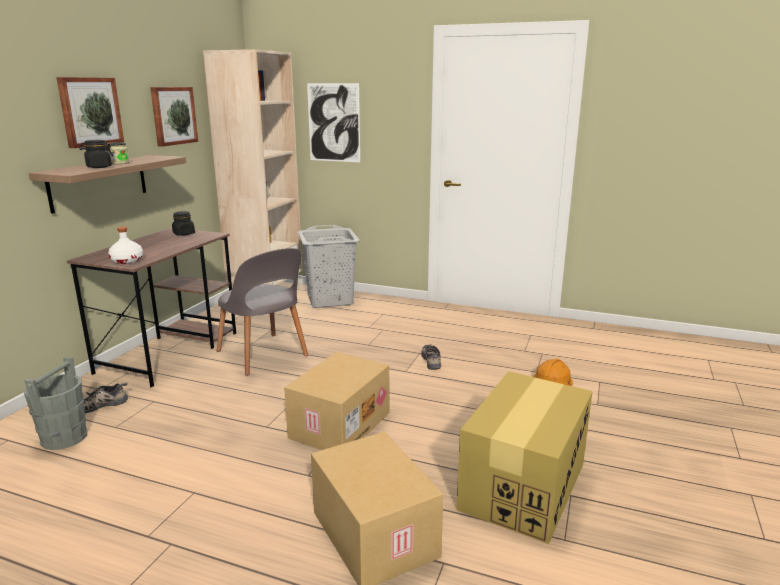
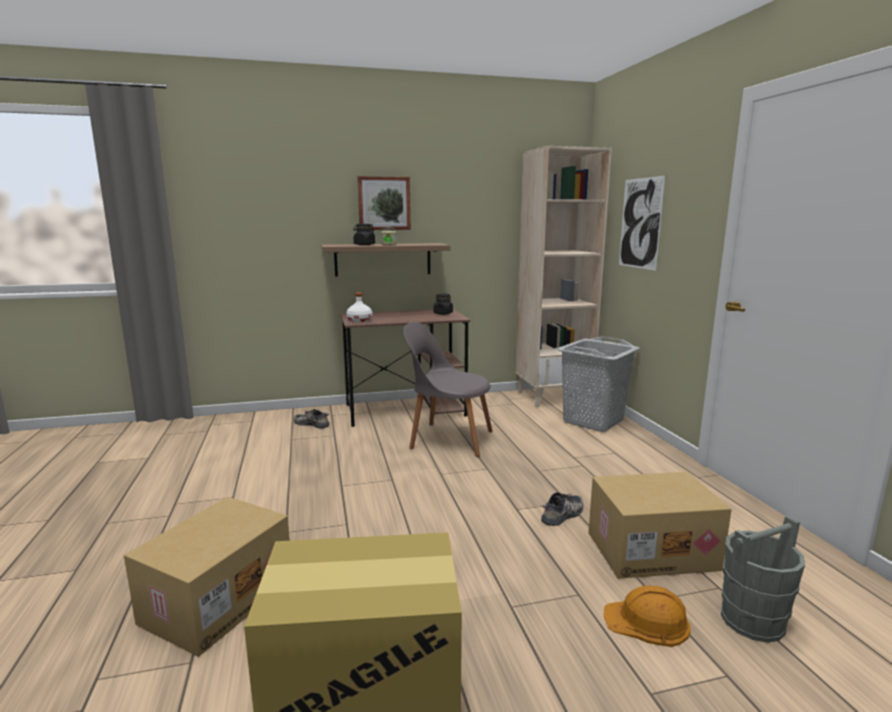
camera: 55 degrees right, 5 degrees down
grey bucket [24,357,87,450] -> grey bucket moved to [721,516,805,643]
picture [150,87,198,147] -> none
grey chair [217,248,308,376] -> grey chair turned 90 degrees clockwise [403,322,493,457]
cardboard box [284,352,389,450] -> cardboard box moved to [588,472,732,579]

